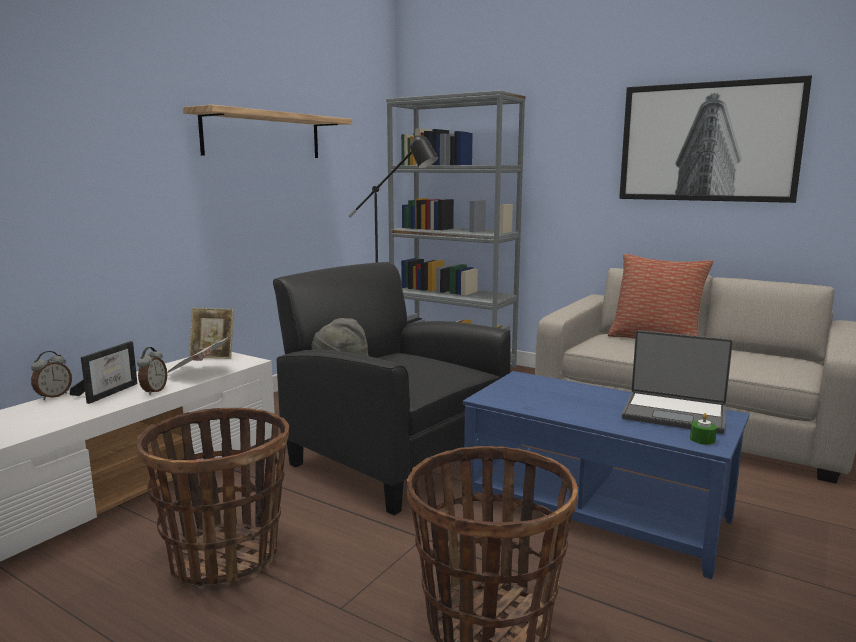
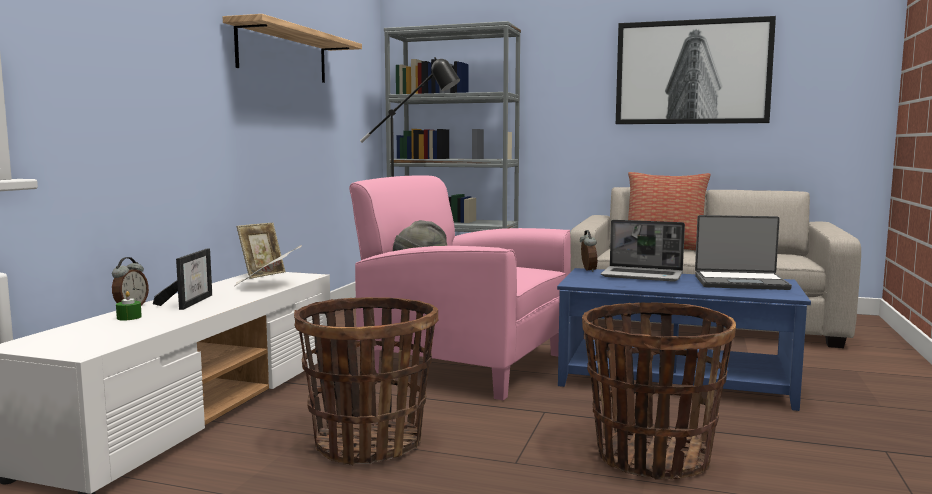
camera: 15 degrees left, 5 degrees down
alarm clock [137,347,167,395] -> alarm clock moved to [580,230,597,272]
picture frame [189,308,234,359] -> picture frame turned 45 degrees counterclockwise [237,223,286,279]
black armchair [273,262,510,515] -> pink armchair [349,176,571,400]
green candle [690,413,717,445] -> green candle moved to [116,291,142,320]
none -> laptop [601,220,685,282]

